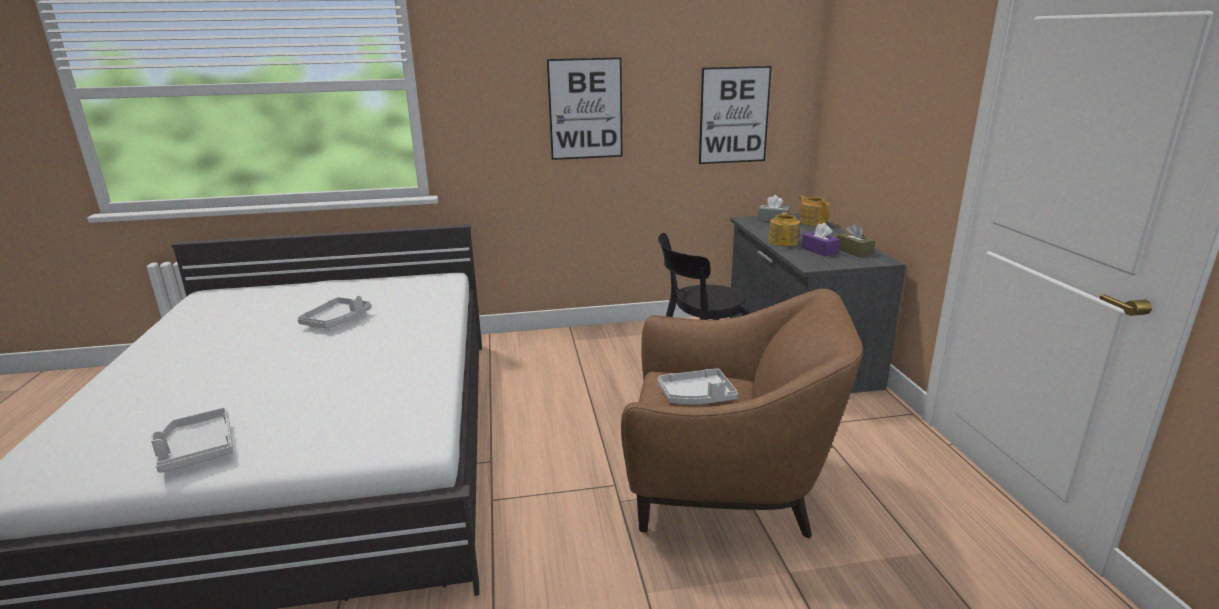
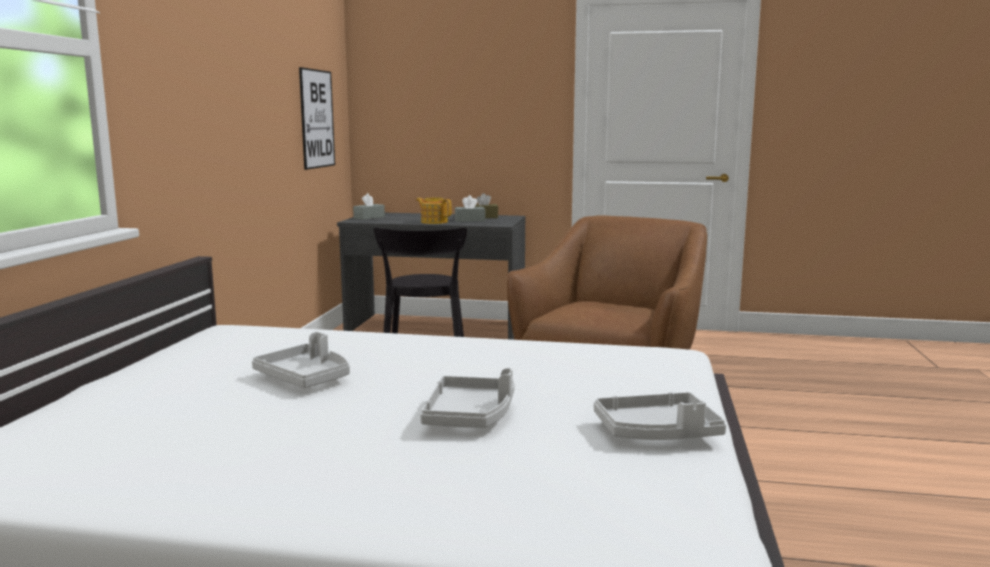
camera: 70 degrees left, 10 degrees down
picture [547,57,622,160] -> none
grey tray [658,368,738,405] -> grey tray moved to [420,368,515,428]
teapot [799,196,830,226] -> none
purple tissue box [802,223,840,257] -> grey tissue box [455,195,485,222]

